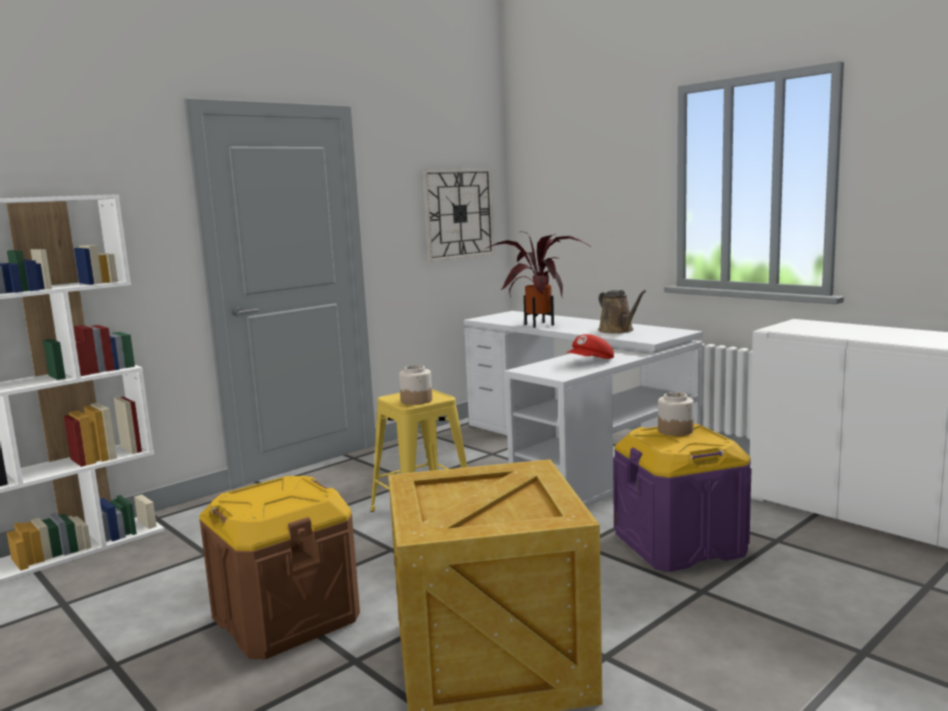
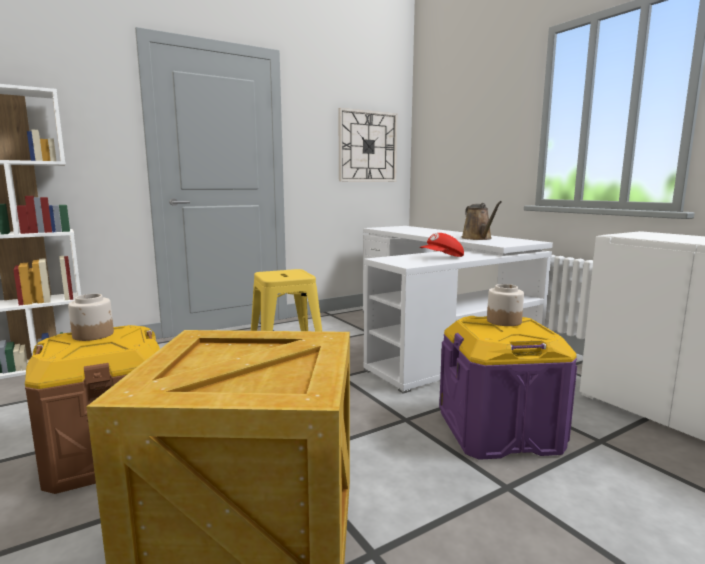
camera: 10 degrees right, 0 degrees up
jar [399,365,432,405] -> jar moved to [68,294,114,341]
potted plant [485,232,591,328] -> none

